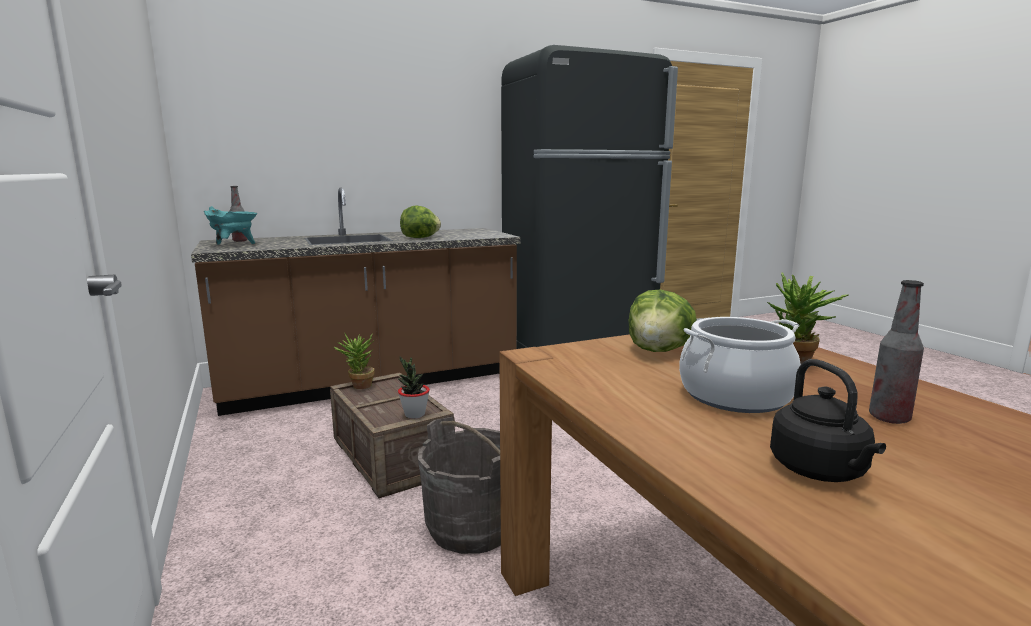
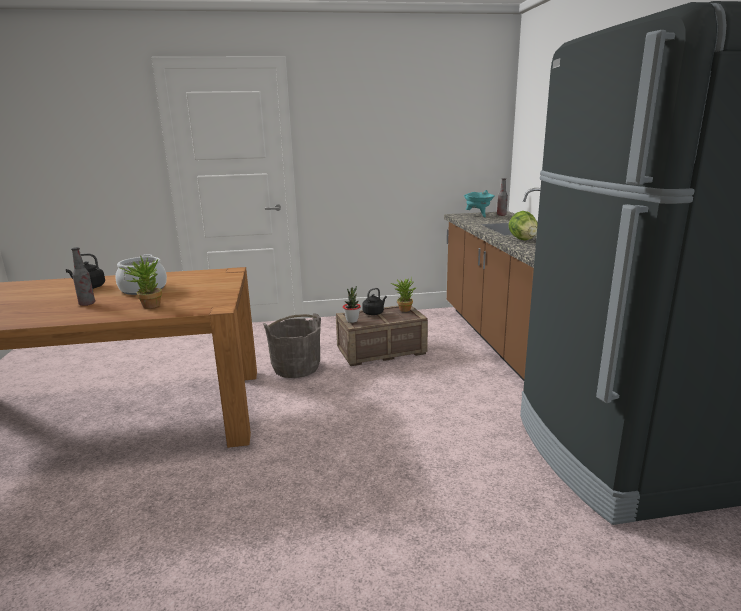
camera: 105 degrees right, 5 degrees up
lettuce [628,290,697,352] -> none
none -> black kettle [362,288,387,315]

